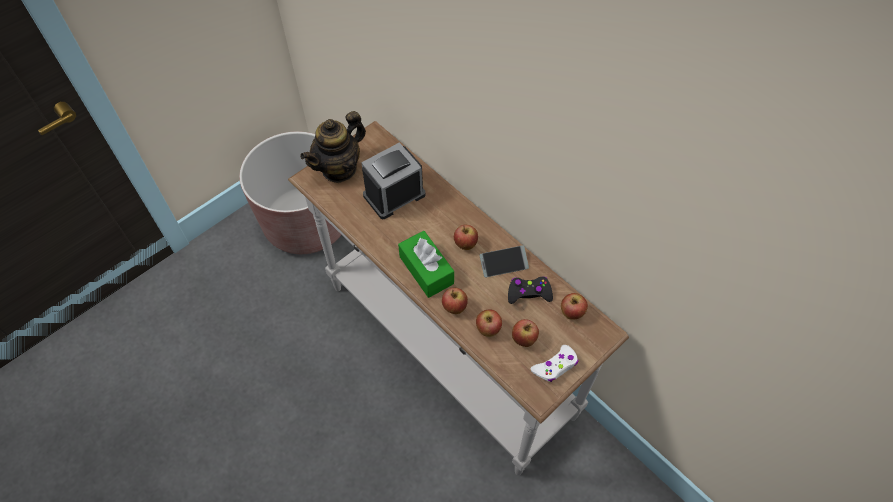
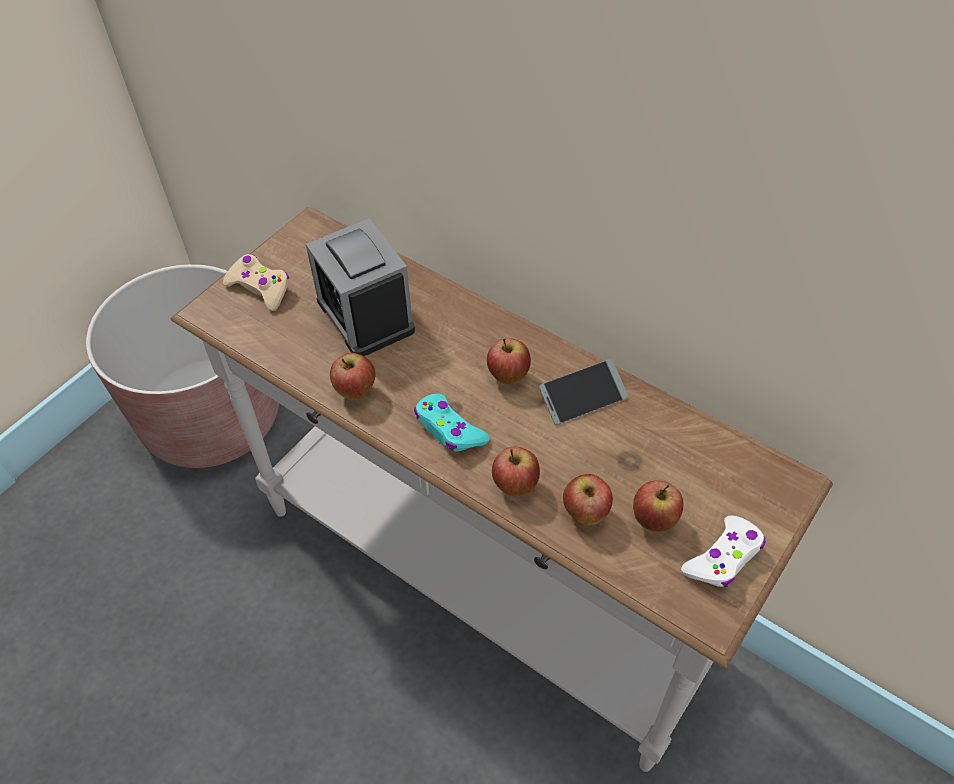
camera: 10 degrees left, 5 degrees down
teapot [300,111,366,183] -> beige game controller [223,254,289,311]
alarm clock [361,143,426,219] -> alarm clock turned 75 degrees counterclockwise [306,218,415,356]
green tissue box [398,231,454,298] -> turquoise game controller [414,393,490,451]
black game controller [508,276,553,304] -> none
apple [561,293,588,320] -> apple moved to [330,353,375,400]

